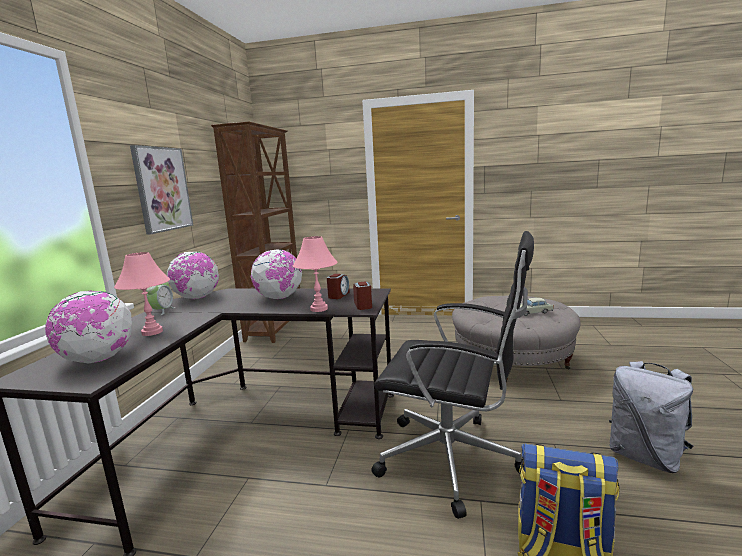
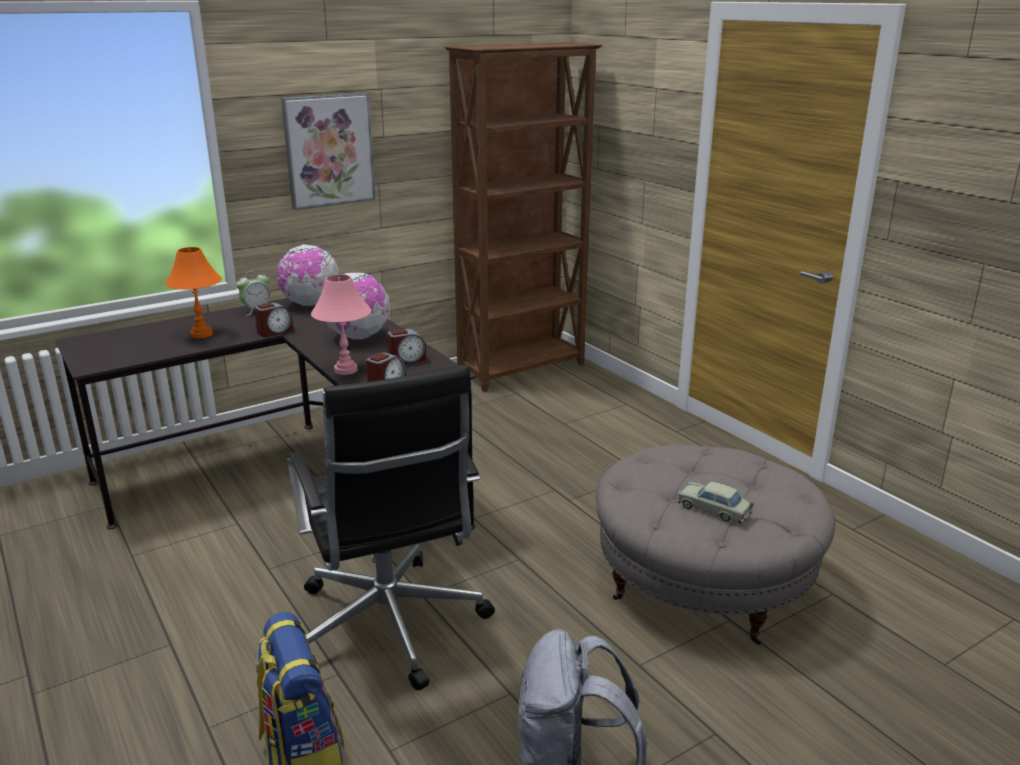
camera: 45 degrees right, 10 degrees up
globe [45,291,132,363] -> none
pink table lamp [114,252,170,336] -> orange table lamp [165,247,222,338]
none -> alarm clock [254,302,293,337]

